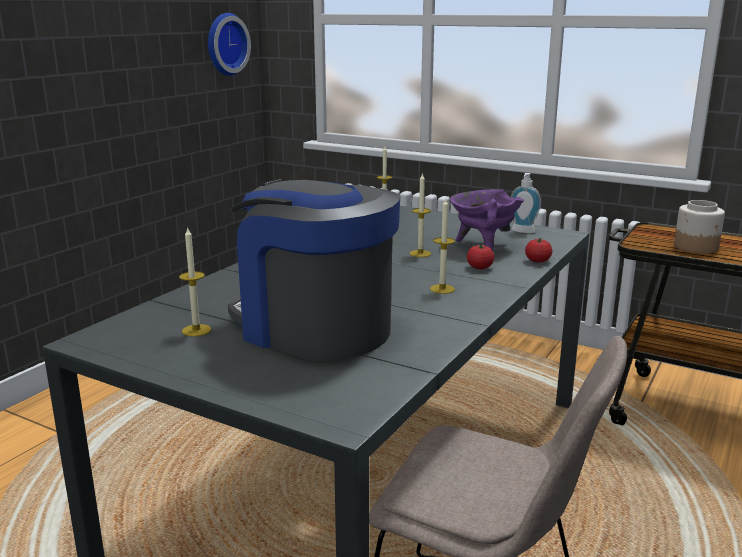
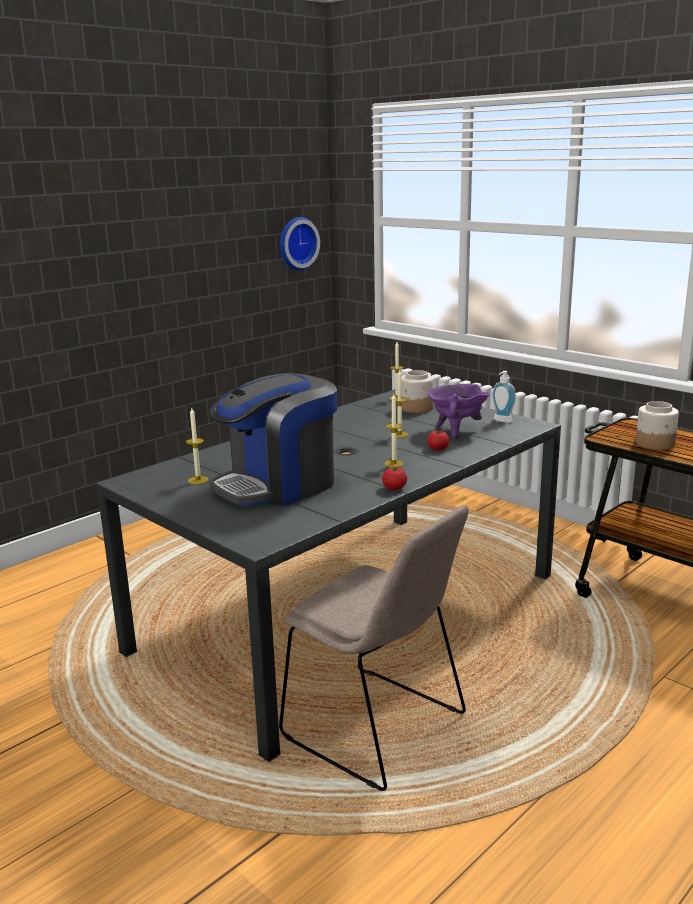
camera: 15 degrees right, 0 degrees up
coffee machine [228,179,400,362] -> coffee machine turned 90 degrees counterclockwise [209,373,337,506]
tomato [525,238,552,263] -> tomato moved to [382,467,407,490]
none -> jar [402,370,434,413]

